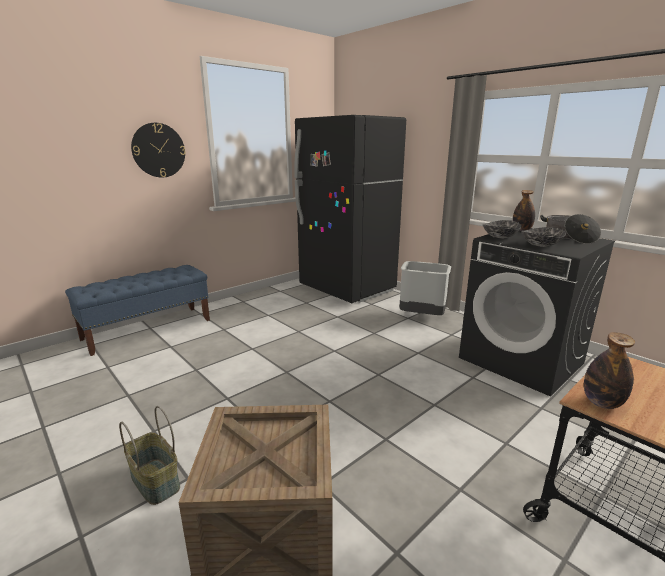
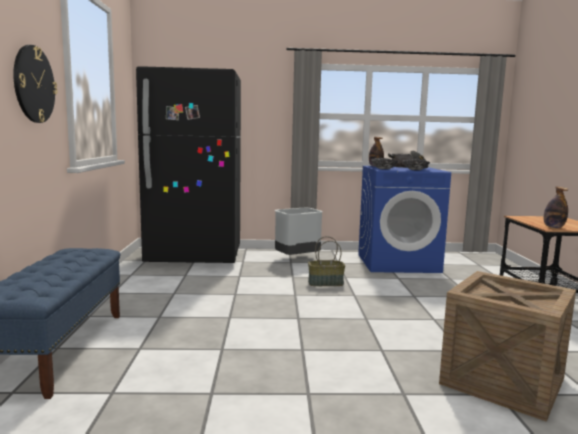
camera: 50 degrees left, 10 degrees down
basket [119,406,180,505] -> basket moved to [308,236,345,286]
black washing machine [459,228,615,397] -> blue washing machine [358,166,451,273]

